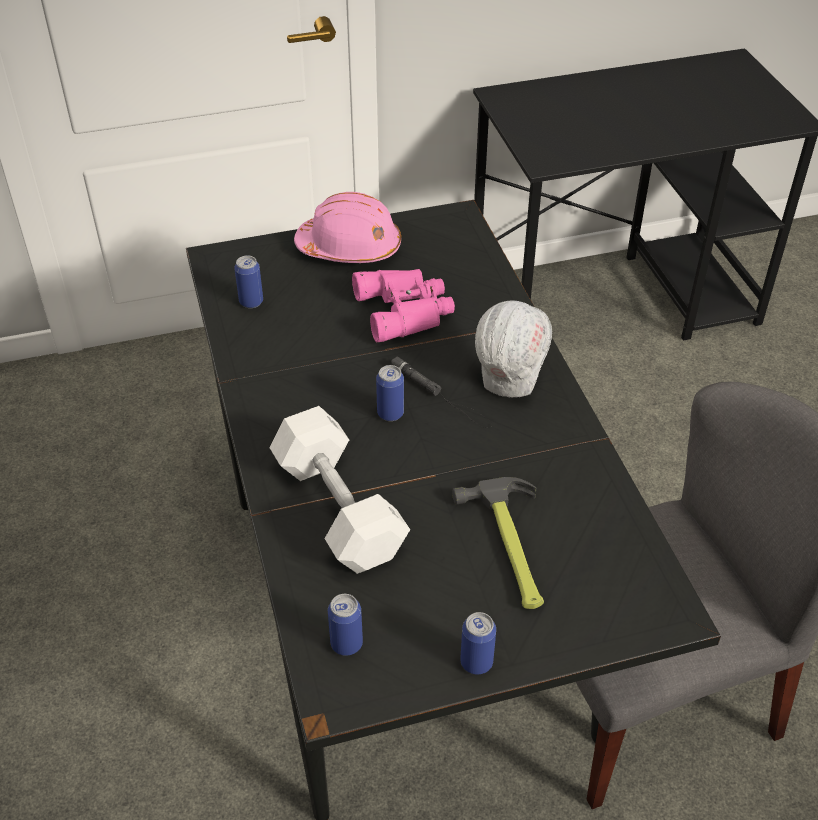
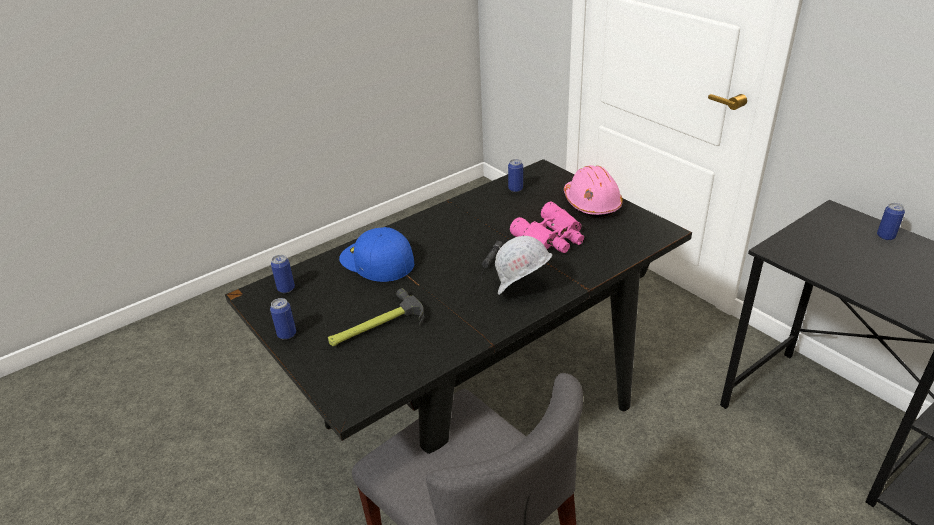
camera: 70 degrees right, 10 degrees down
white dumbbell [269,406,410,574] -> blue cap [339,227,414,282]
can [376,365,404,421] -> can moved to [877,203,905,240]

